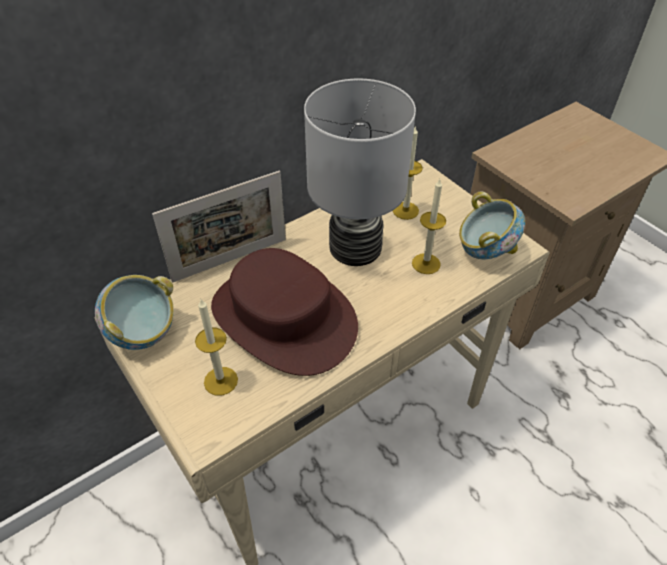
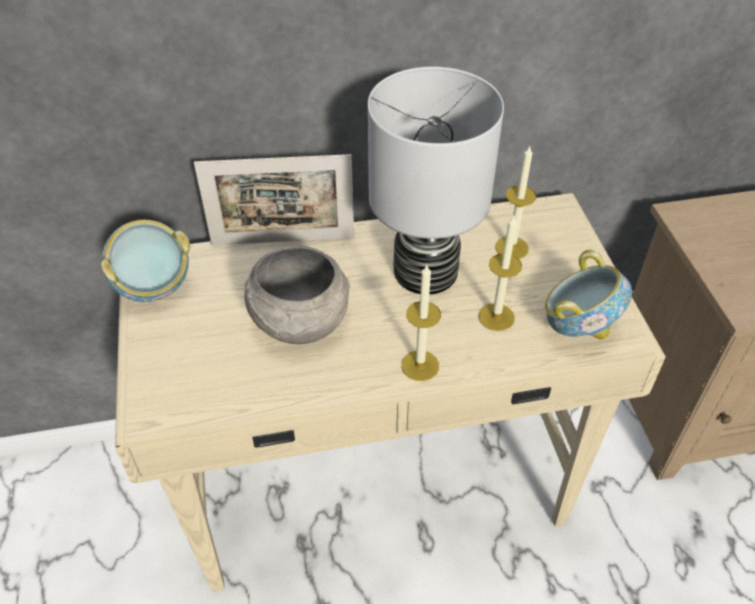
camera: 25 degrees right, 0 degrees up
candle [195,298,238,396] -> candle moved to [401,265,441,381]
brown hat [211,248,358,376] -> grey bowl [244,245,351,344]

